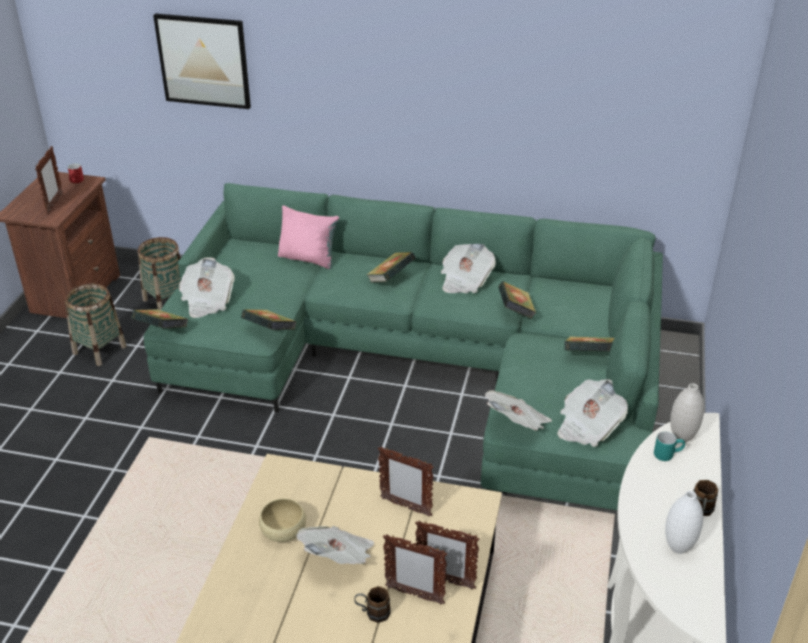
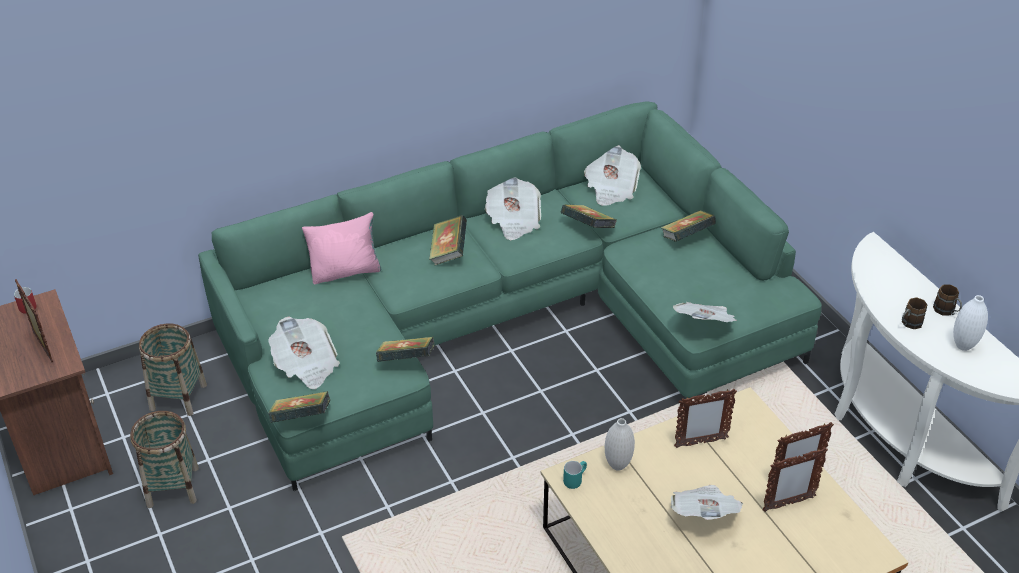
camera: 40 degrees left, 5 degrees up
picture [153,13,251,109] -> none
beige bowl [259,498,306,542] -> none
brown mug [354,586,391,623] -> brown mug moved to [902,297,927,329]
newspaper [558,379,628,447] -> newspaper moved to [584,145,641,206]
turquoise mug [654,431,685,461] -> turquoise mug moved to [563,461,587,489]
white vase [670,383,704,442] -> white vase moved to [605,418,635,471]

